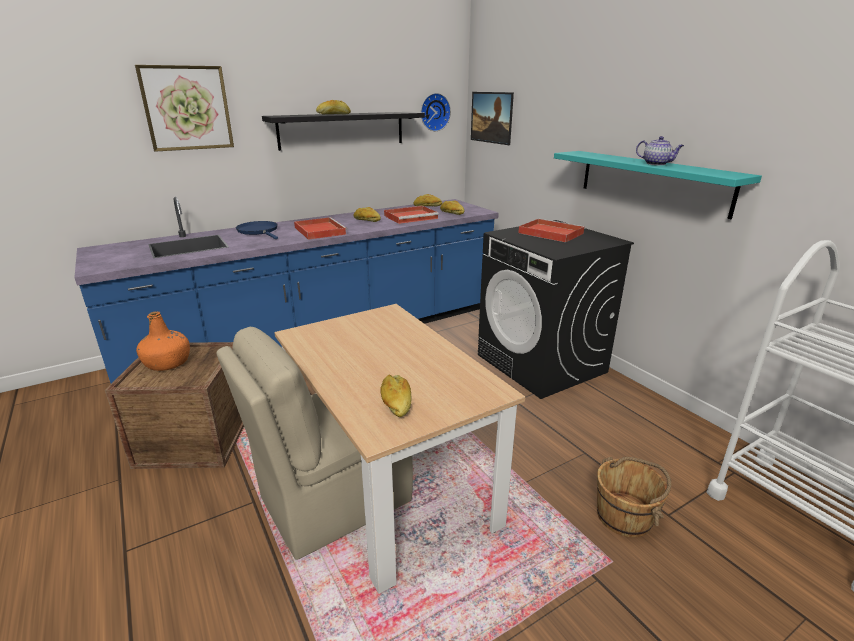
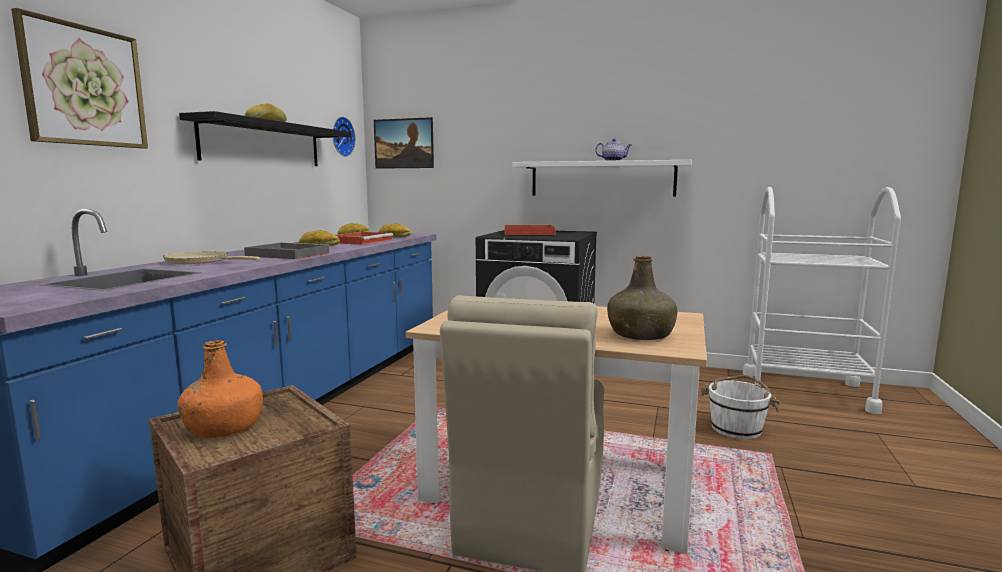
camera: 40 degrees left, 15 degrees down
blue frying pan [236,221,278,239] -> beige frying pan [163,251,260,264]
red tray [294,217,347,240] -> grey tray [244,242,330,259]
bread [380,374,411,417] -> green bottle [607,256,678,340]
turquoise shelf [554,151,762,219] -> white shelf [512,160,692,196]
brown bucket [597,457,672,537] -> white bucket [700,375,780,439]

